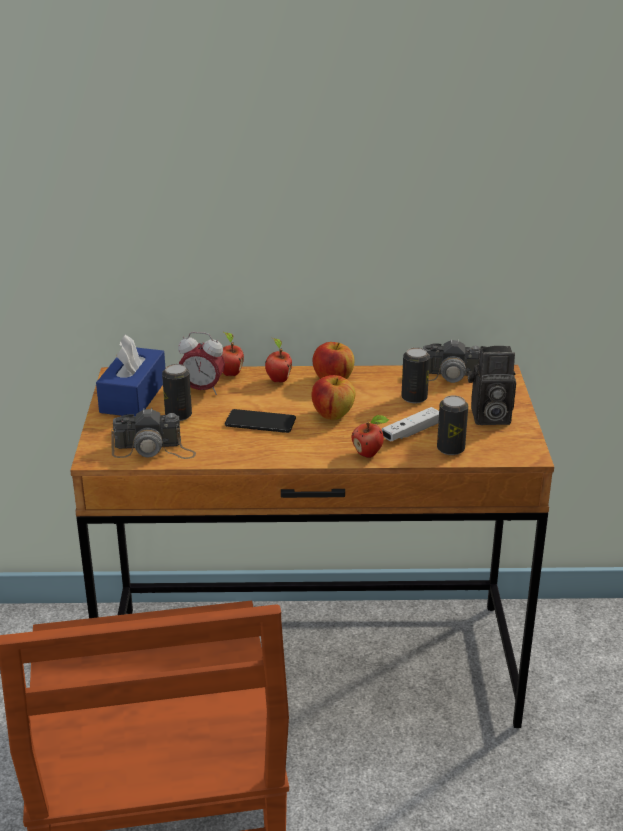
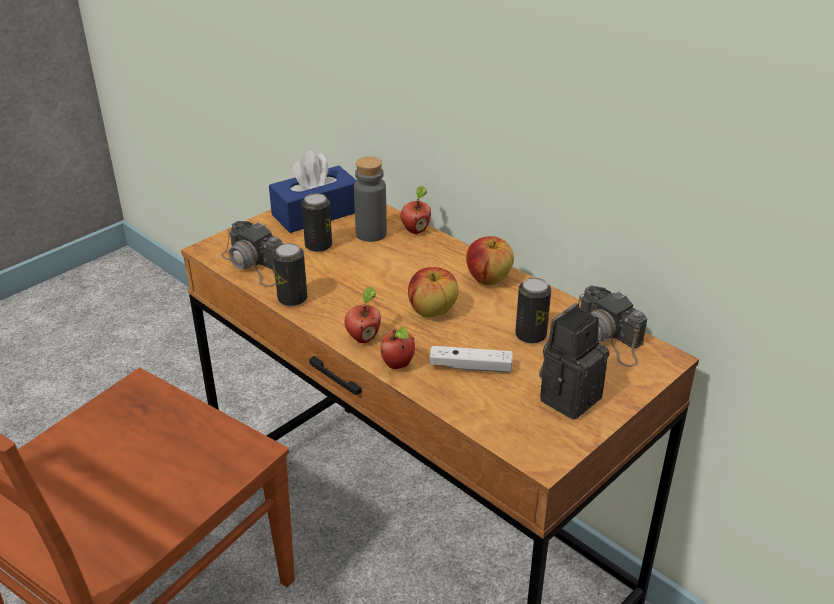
camera: 45 degrees right, 5 degrees up
alarm clock [178,332,225,395] -> grey bottle [354,156,387,242]
phone [225,409,296,433] -> none
apple [265,338,292,382] -> apple moved to [345,287,381,343]
can [437,396,468,455] -> can moved to [273,243,307,306]
camera [468,346,516,425] -> camera turned 90 degrees clockwise [539,303,610,420]

